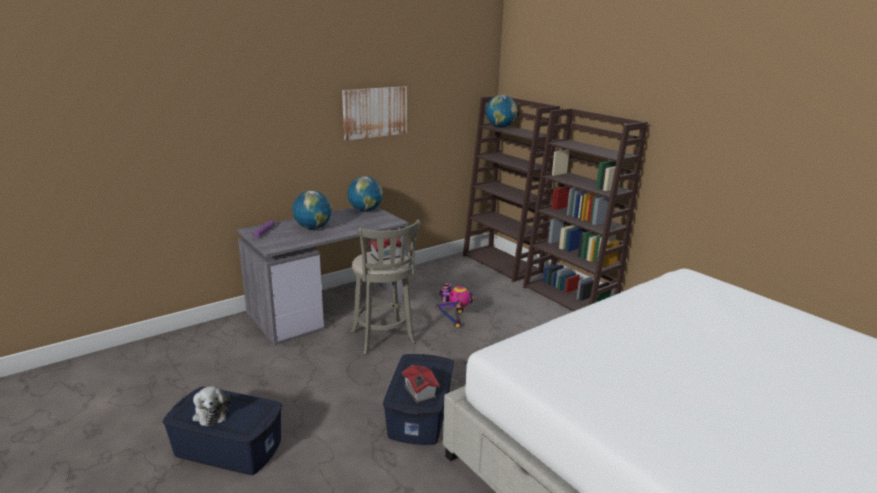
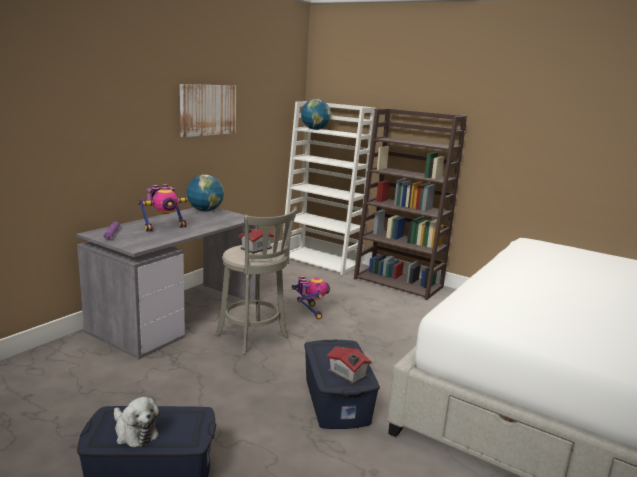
camera: 20 degrees left, 5 degrees down
globe [293,190,332,229] -> toy robot [138,184,187,232]
brown bookcase [463,96,560,282] -> white bookcase [283,101,376,275]

